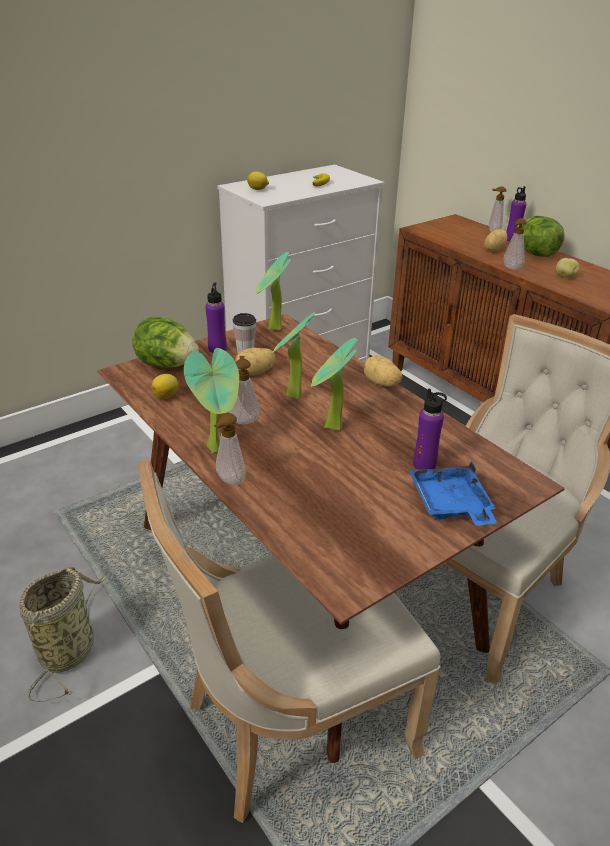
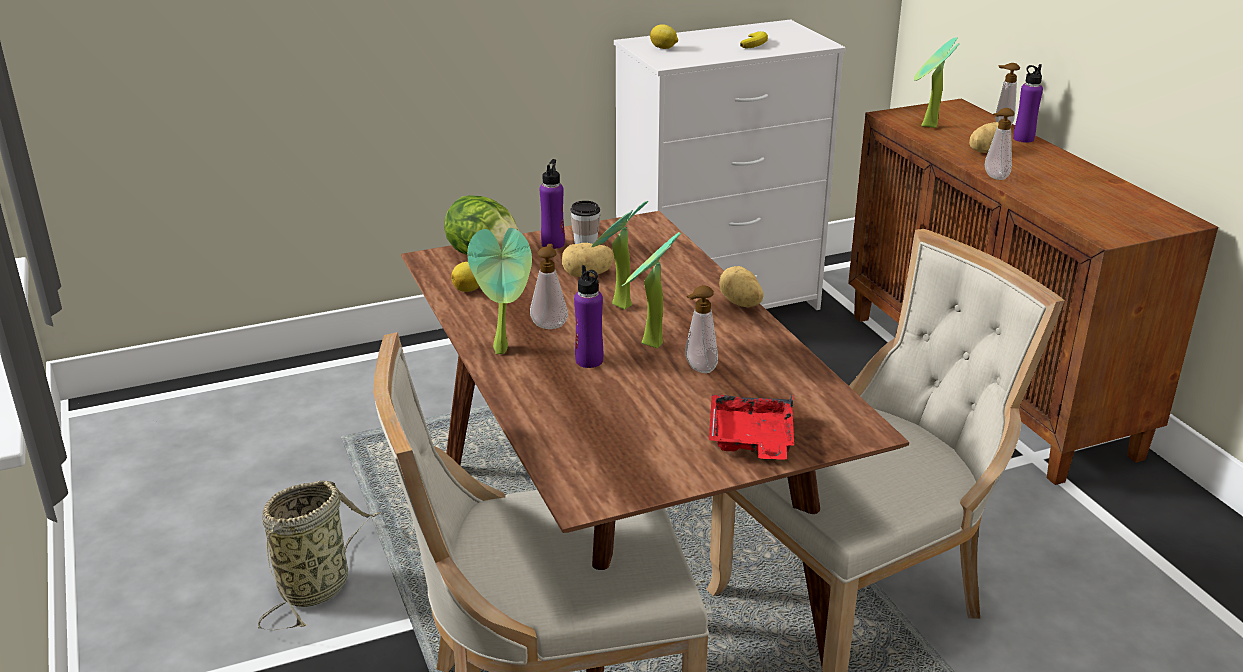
camera: 15 degrees right, 5 degrees down
soap dispenser [214,413,246,485] -> soap dispenser moved to [685,285,718,373]
potted plant [256,252,291,331] -> potted plant moved to [914,37,959,128]
blue tray [409,461,497,526] -> red tray [709,393,794,460]
purple bottle [413,389,447,469] -> purple bottle moved to [574,265,603,368]
lettuce [517,216,565,257] -> none
potato [556,258,579,278] -> none

